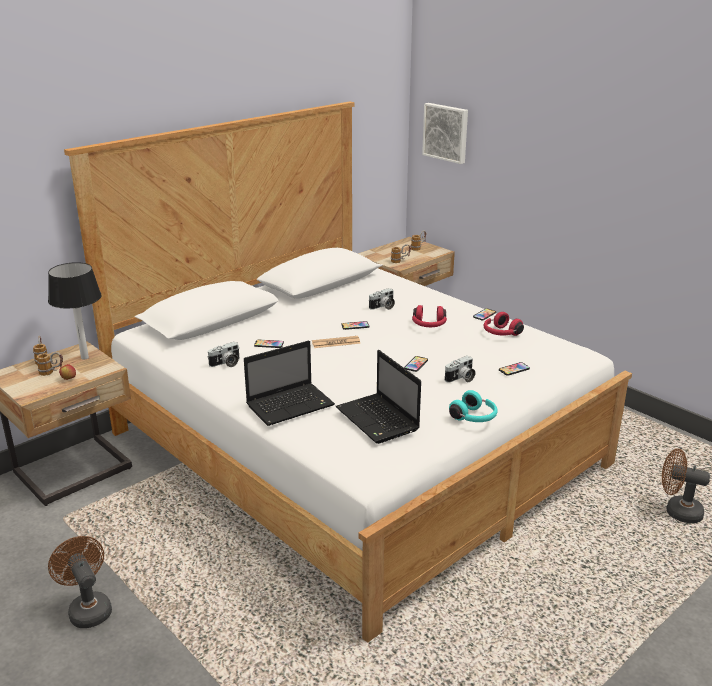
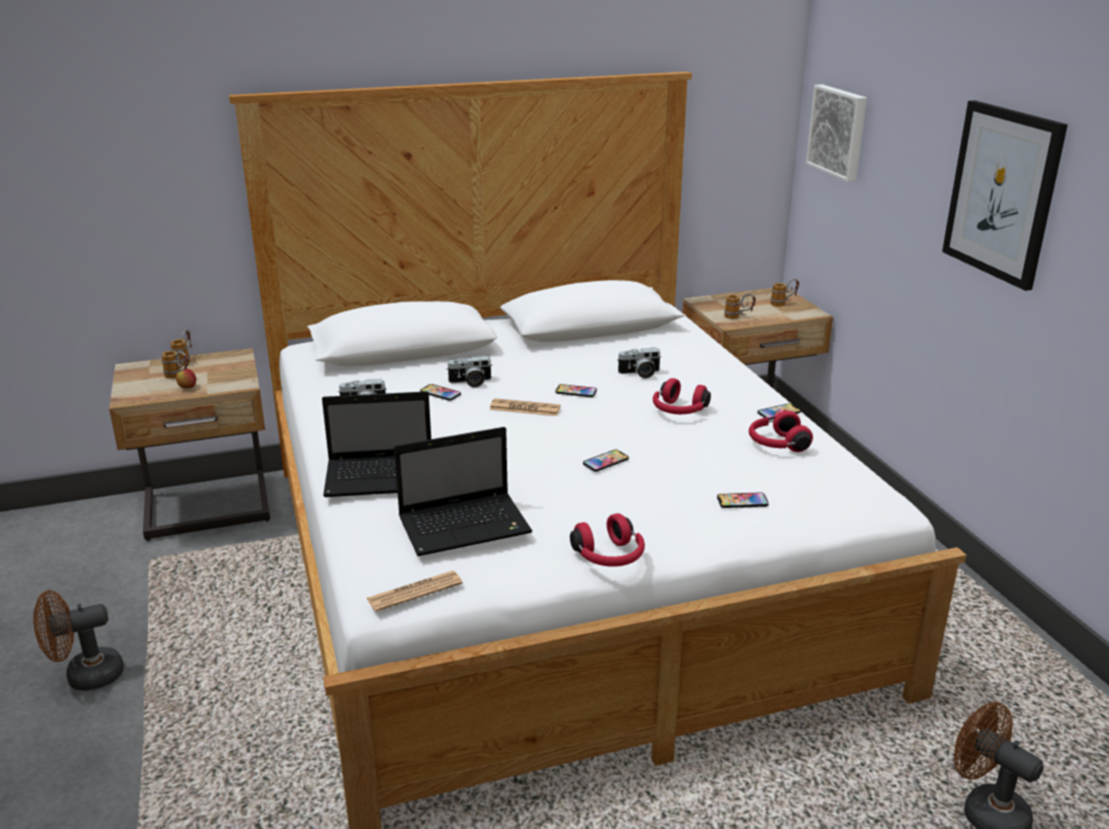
camera: 25 degrees right, 0 degrees up
table lamp [48,262,102,360] -> none
brown fan [48,536,112,628] -> brown fan turned 105 degrees counterclockwise [33,590,124,691]
laptop [336,350,421,444] -> laptop turned 105 degrees counterclockwise [394,427,532,556]
camera [445,356,476,383] -> camera moved to [446,356,492,388]
turquoise headphones [449,390,498,422] -> red headphones [570,513,645,567]
none -> newspaper [366,571,463,612]
none -> picture [942,100,1068,291]

